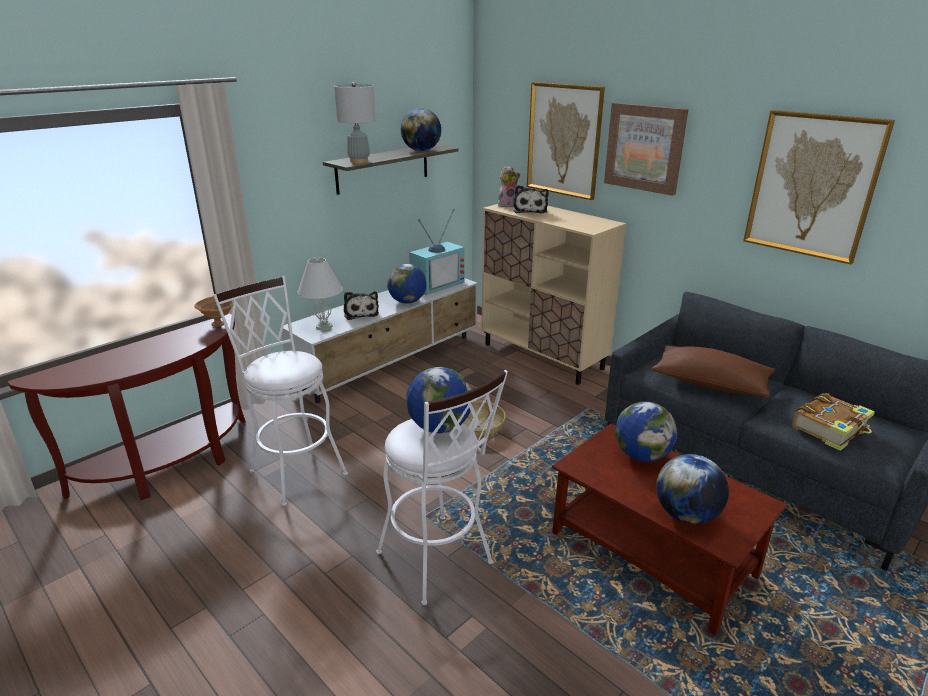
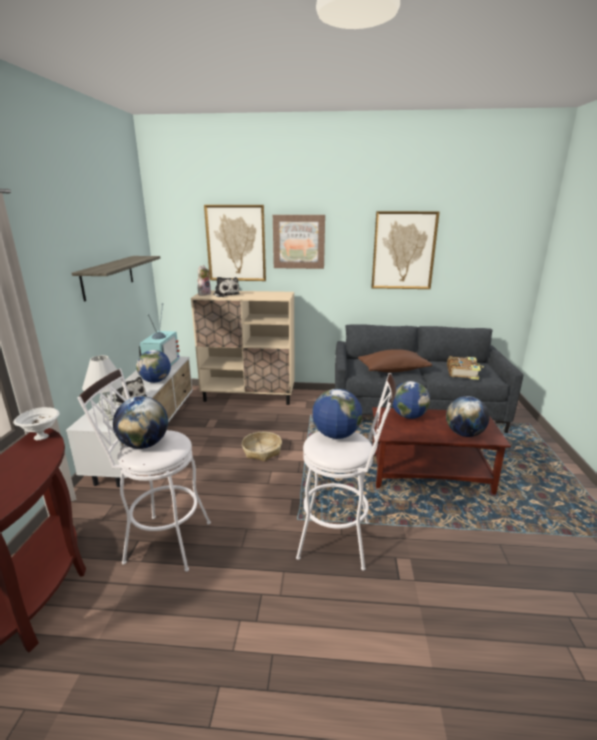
camera: 40 degrees left, 5 degrees down
brown bowl [194,297,234,327] -> white bowl [13,407,60,440]
grey table lamp [334,82,375,163] -> none
globe [401,108,441,151] -> globe moved to [113,396,168,449]

